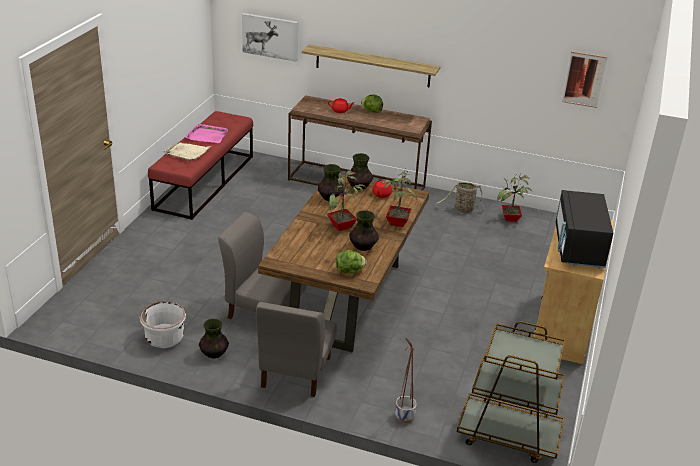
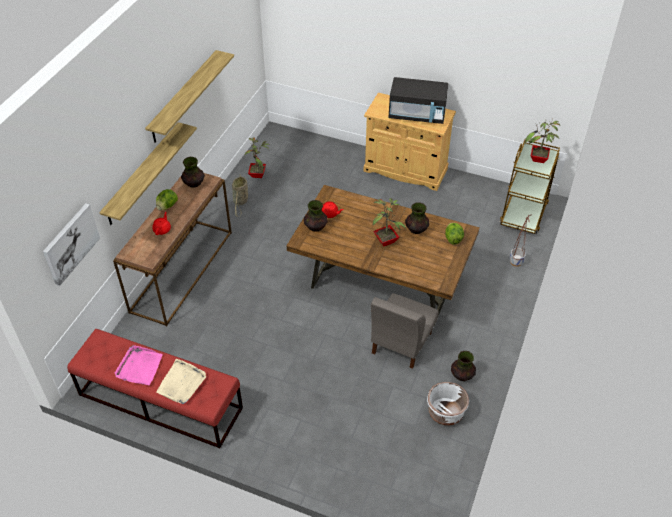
camera: 85 degrees left, 15 degrees up
grey chair [256,302,337,397] -> none
vase [318,164,344,201] -> vase moved to [181,157,205,188]
potted plant [381,167,417,227] -> potted plant moved to [525,119,561,163]
picture [562,51,607,108] -> none
none -> shelf [145,50,234,143]

